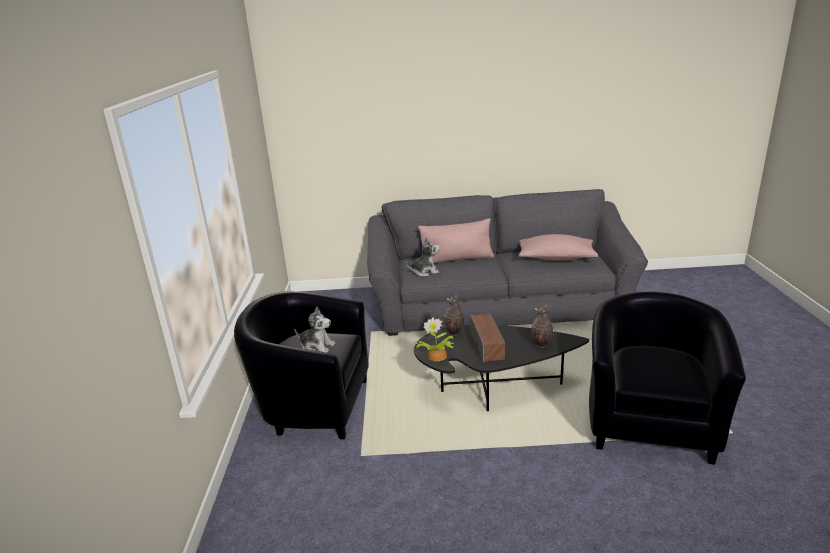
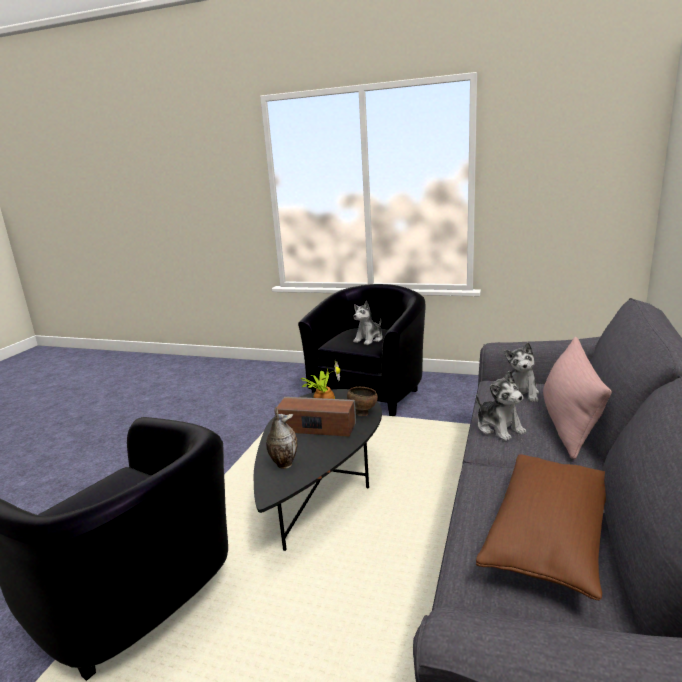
camera: 110 degrees right, 5 degrees down
vase [444,295,464,336] -> brown bowl [347,387,378,416]
pink pillow [519,234,598,261] -> brown pillow [476,454,606,600]
none -> plush toy [476,371,526,441]

